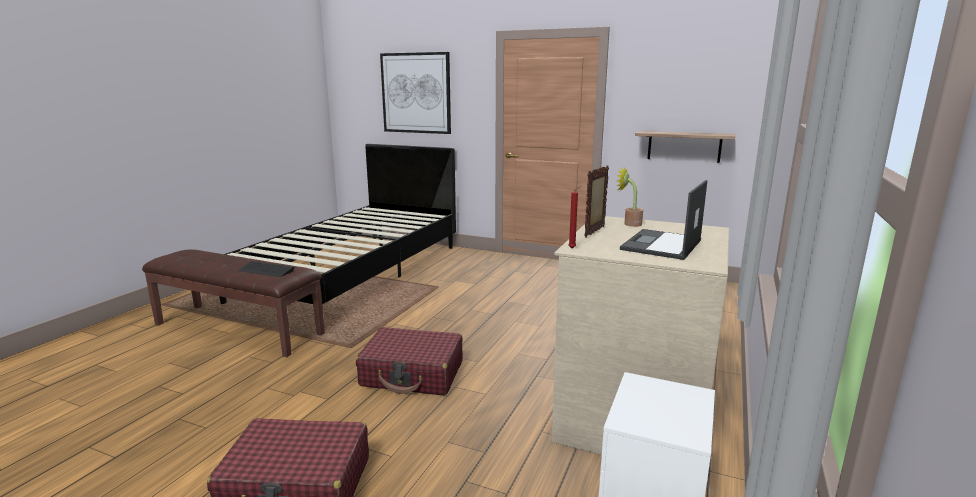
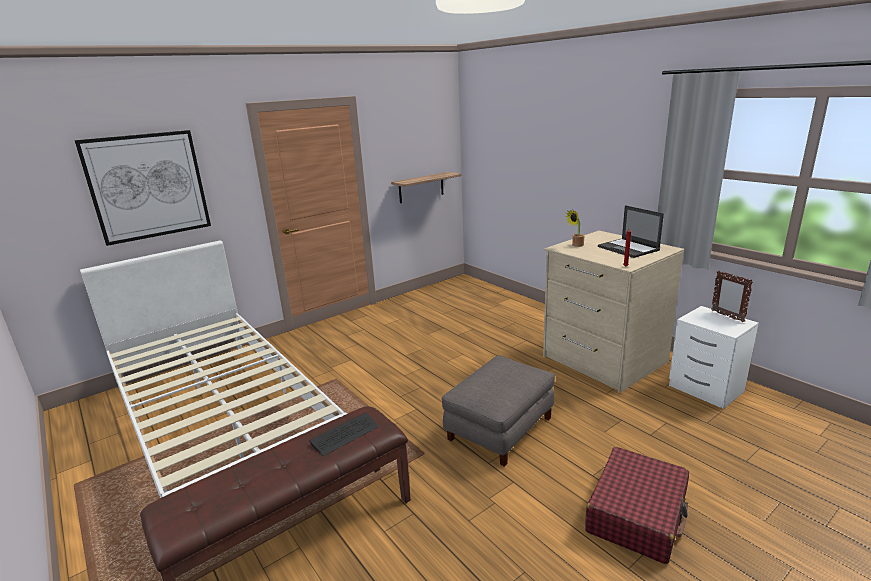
camera: 60 degrees left, 5 degrees up
black bed [219,144,456,304] -> white bed [80,240,347,498]
red suitcase [356,327,463,395] -> grey ottoman [442,355,555,467]
picture frame [584,165,609,238] -> picture frame moved to [712,271,753,322]

